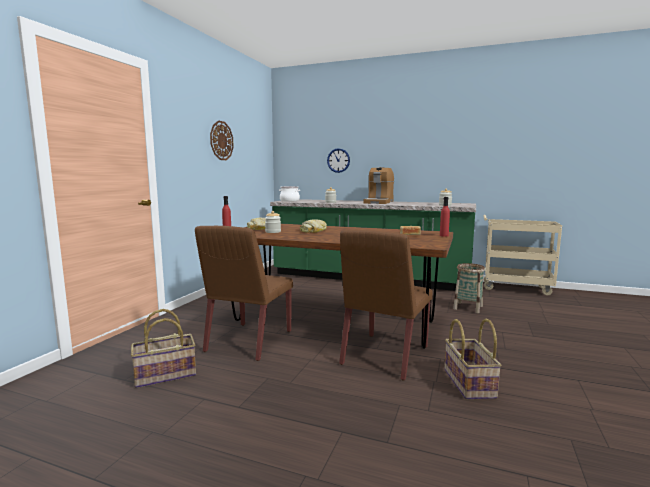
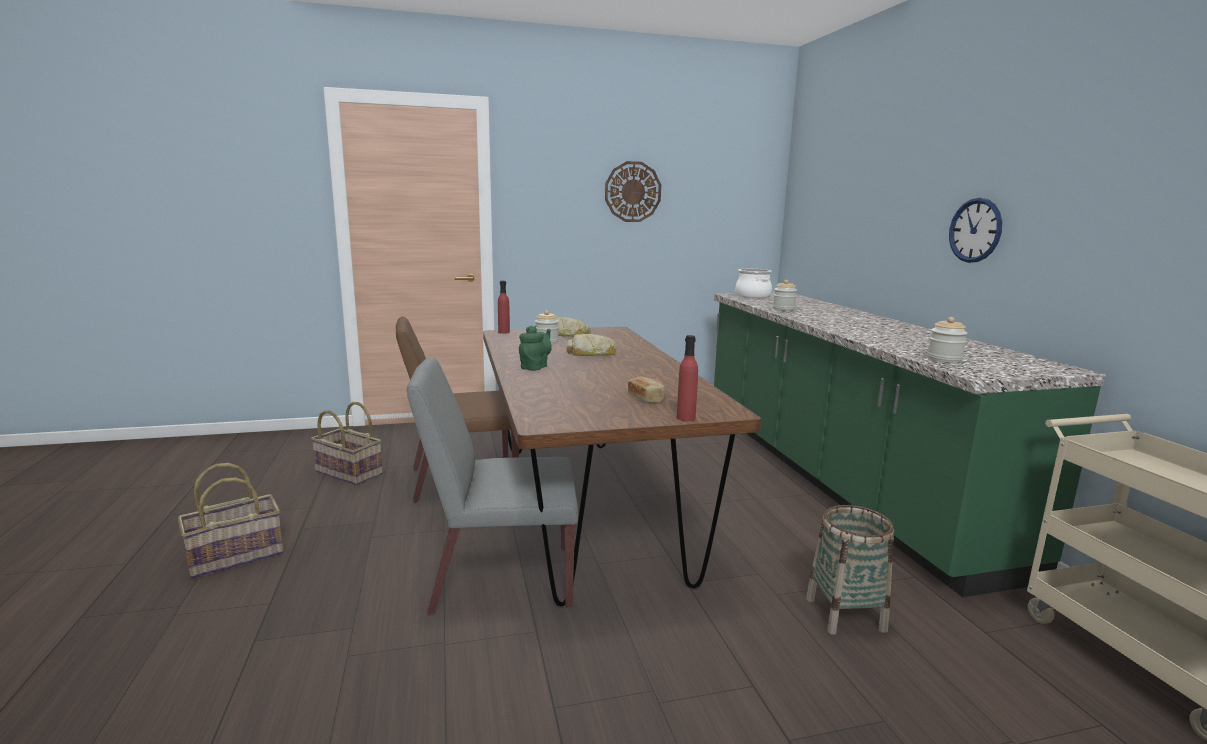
camera: 55 degrees right, 5 degrees up
wall clock [327,148,350,173] -> wall clock moved to [949,198,1002,263]
brown chair [339,230,433,381] -> grey chair [407,357,578,614]
coffee machine [364,167,394,204] -> none
basket [445,319,502,400] -> basket moved to [178,463,284,579]
none -> green teapot [519,326,552,371]

